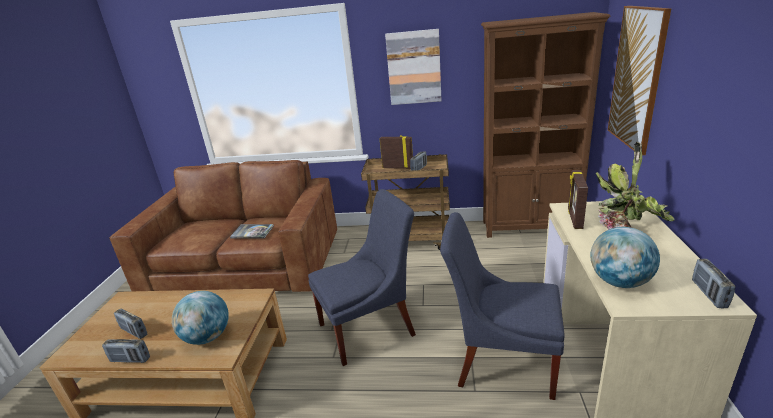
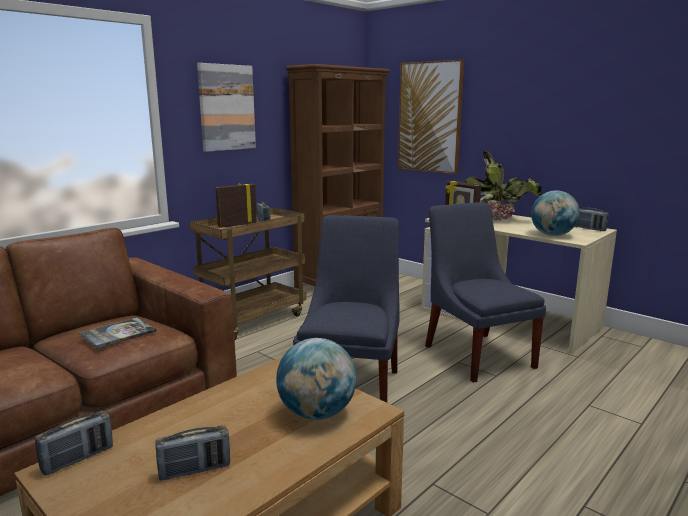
camera: 55 degrees left, 10 degrees down
radio [102,339,150,363] -> radio moved to [35,411,113,476]
blue chair [440,212,565,400] -> blue chair turned 105 degrees clockwise [425,202,546,383]

